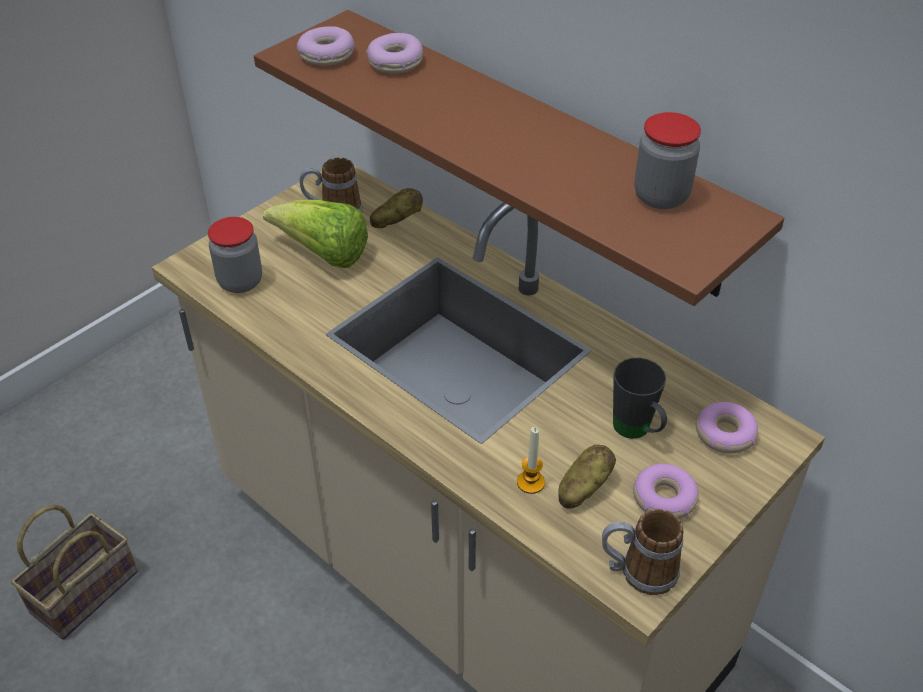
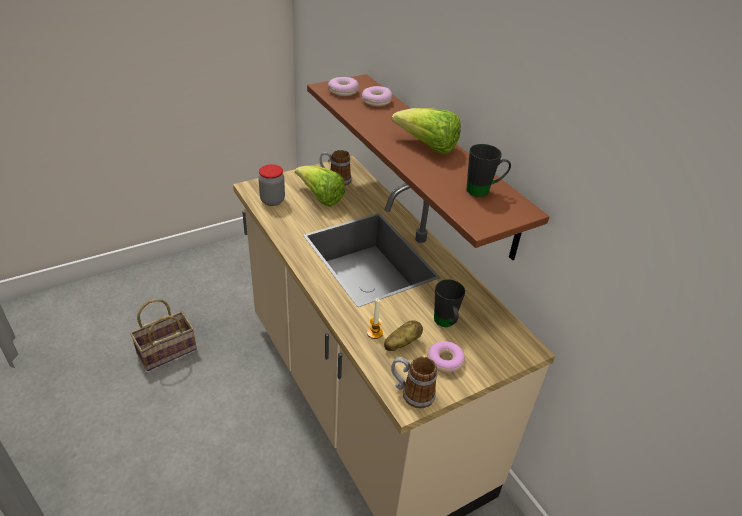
camera: 15 degrees right, 5 degrees down
potato [370,188,423,228] -> none
jar [634,112,701,209] -> black mug [466,144,511,197]
donut [696,402,758,454] -> none
none -> lettuce [392,108,461,155]

